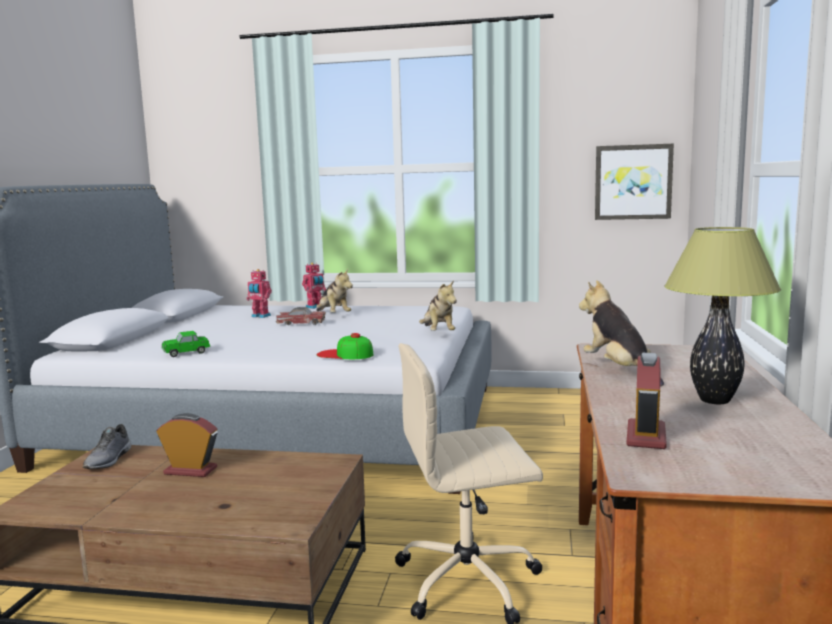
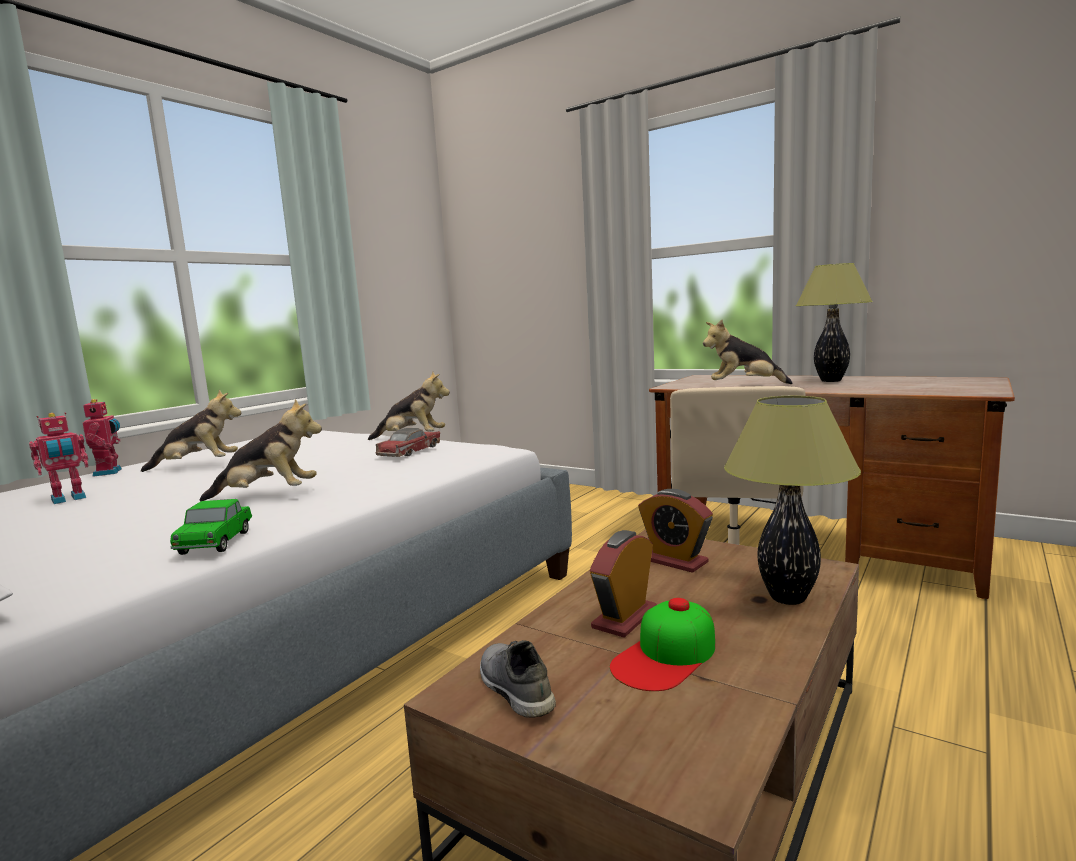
camera: 65 degrees left, 0 degrees up
grey shoe [82,424,131,469] -> grey shoe turned 150 degrees counterclockwise [480,640,556,718]
toy car [276,307,326,325] -> toy car moved to [375,428,440,457]
cap [317,333,373,359] -> cap moved to [610,598,715,691]
picture [595,144,674,220] -> none
alarm clock [627,353,667,449] -> alarm clock moved to [638,489,713,573]
none -> plush toy [200,399,322,501]
none -> table lamp [724,396,861,605]

